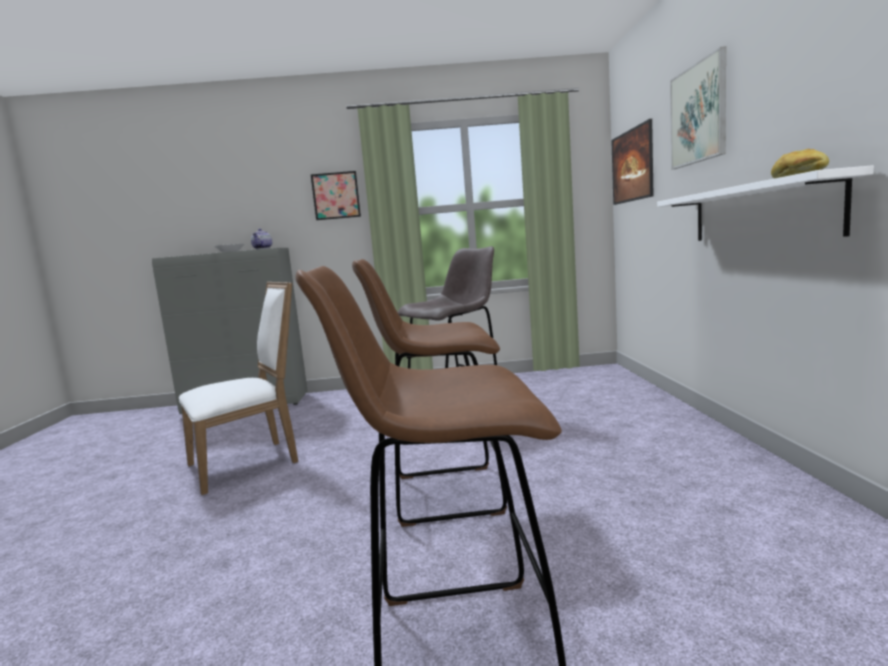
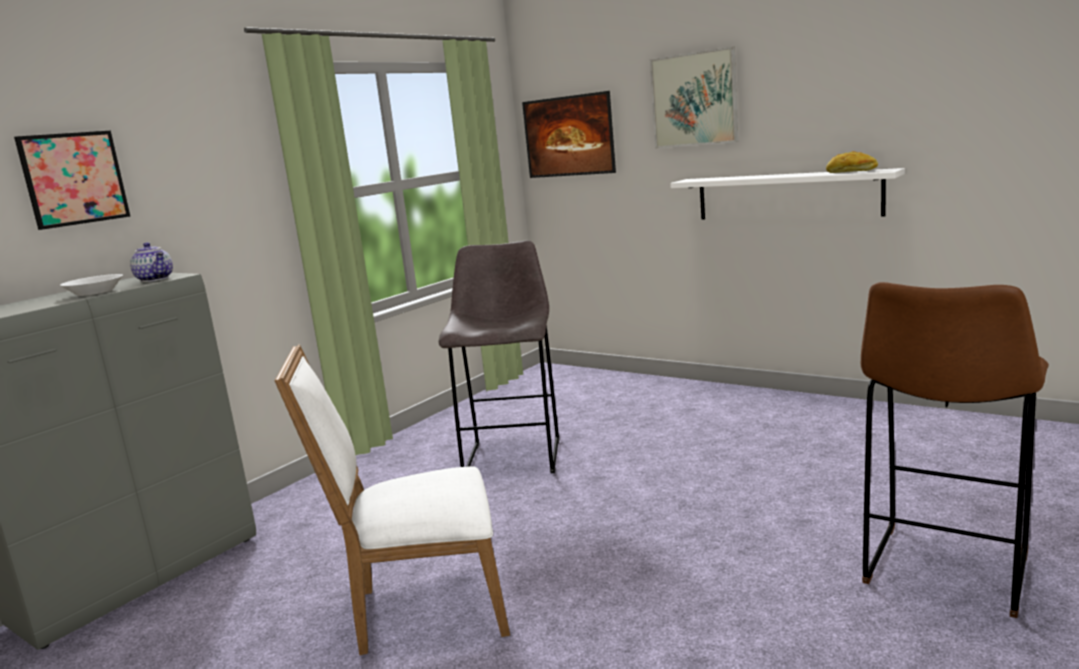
camera: 50 degrees left, 5 degrees up
white chair [179,282,298,495] -> white chair turned 105 degrees counterclockwise [275,344,510,655]
picture [311,171,361,220] -> picture moved to [14,131,130,230]
brown stool [352,259,507,527] -> none

